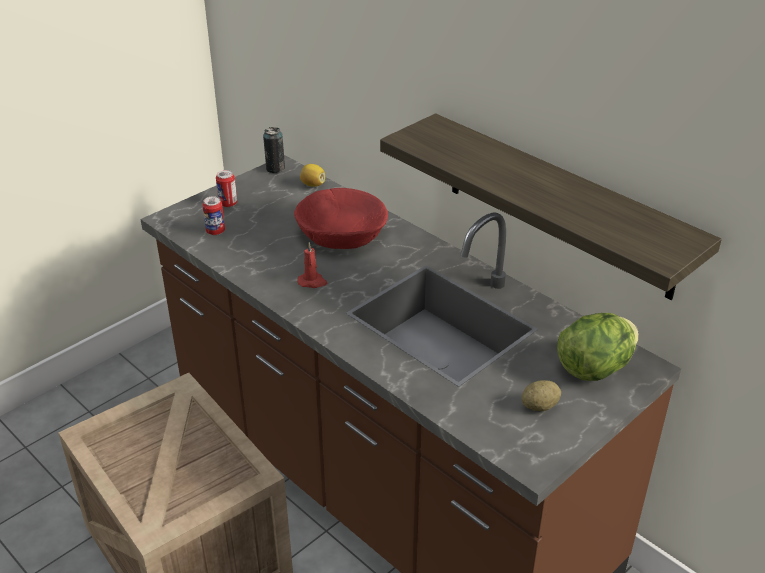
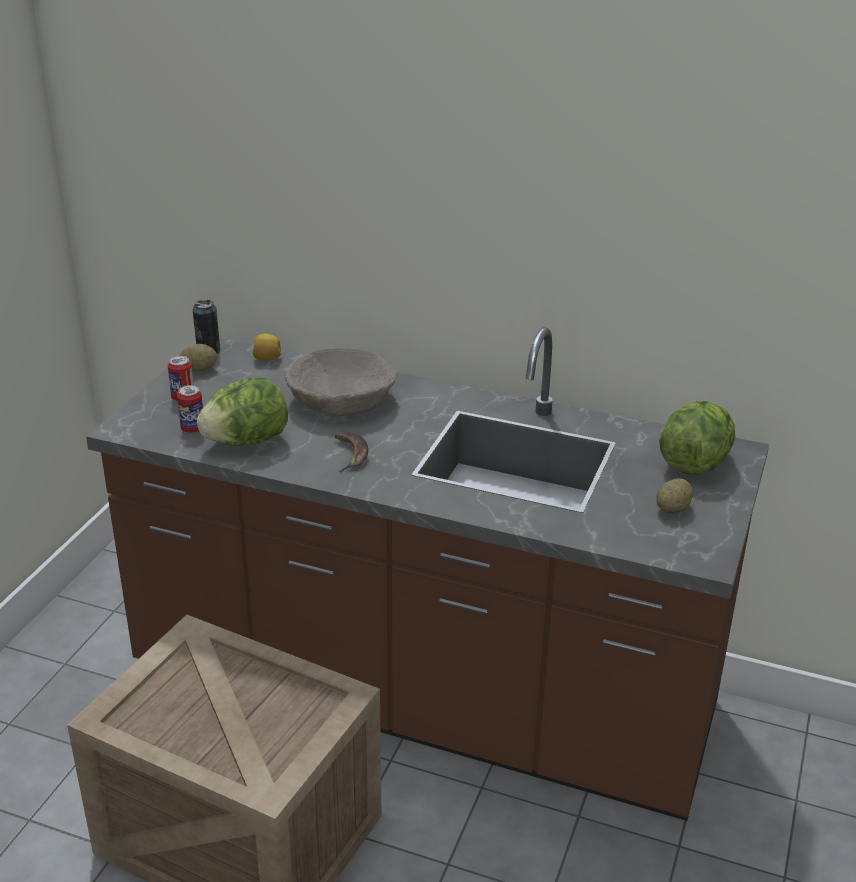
camera: 25 degrees left, 5 degrees down
red bowl [294,188,388,249] -> beige bowl [285,348,397,416]
red candle [297,242,327,288] -> banana [334,431,368,472]
shelf [380,113,722,300] -> none
none -> potato [180,344,217,371]
none -> lettuce [197,377,288,446]

